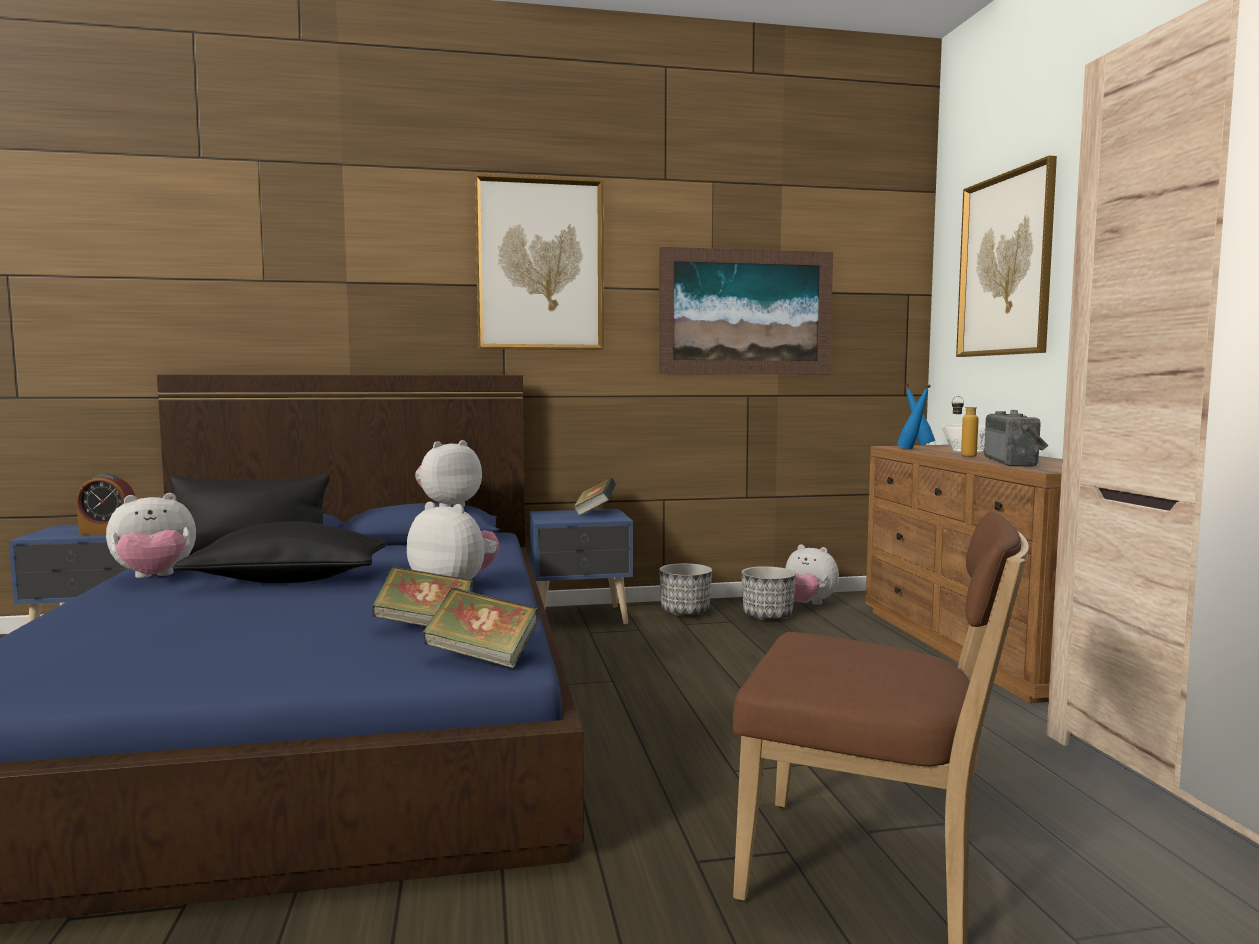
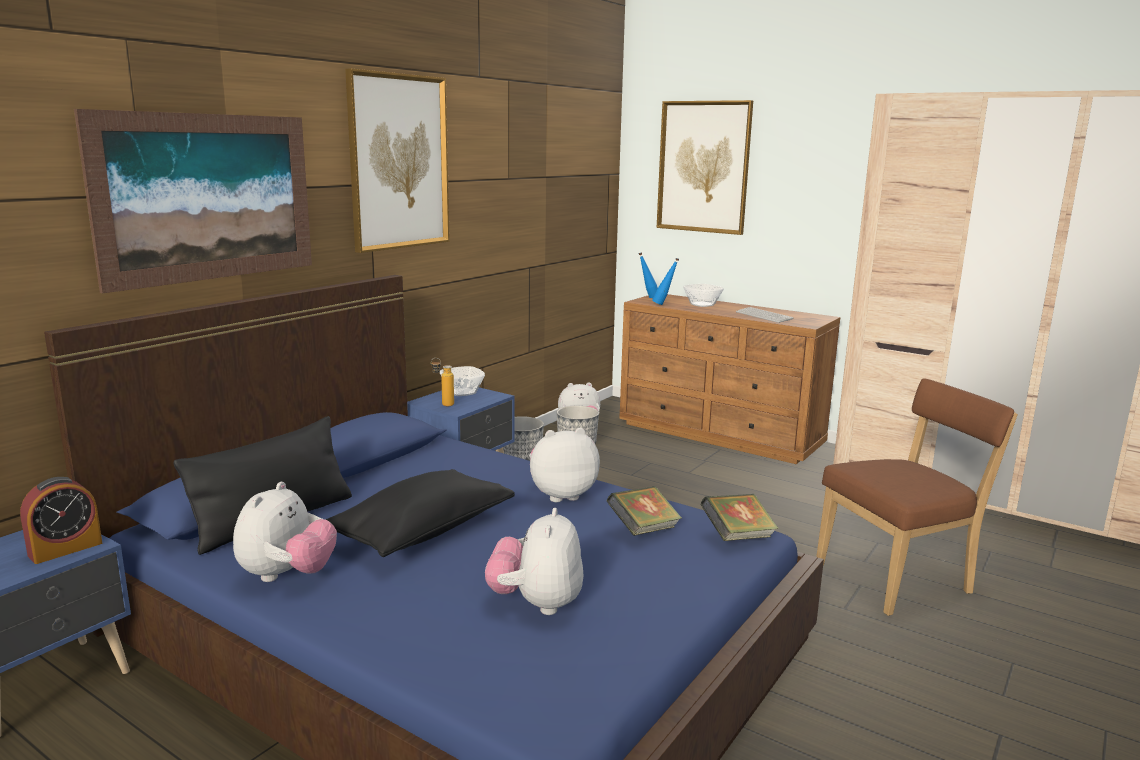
camera: 45 degrees left, 10 degrees up
plush toy [415,440,482,507] -> plush toy moved to [485,508,583,615]
book [574,478,616,516] -> bowl [440,366,485,396]
picture [659,247,833,374] -> picture moved to [74,109,312,293]
bottle [952,396,979,457] -> bottle moved to [431,358,454,406]
radio [984,410,1049,467] -> keyboard [736,307,793,323]

